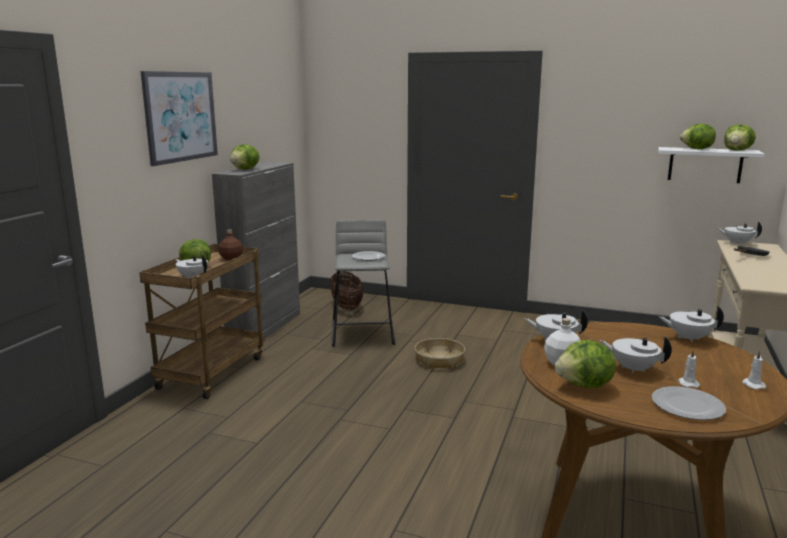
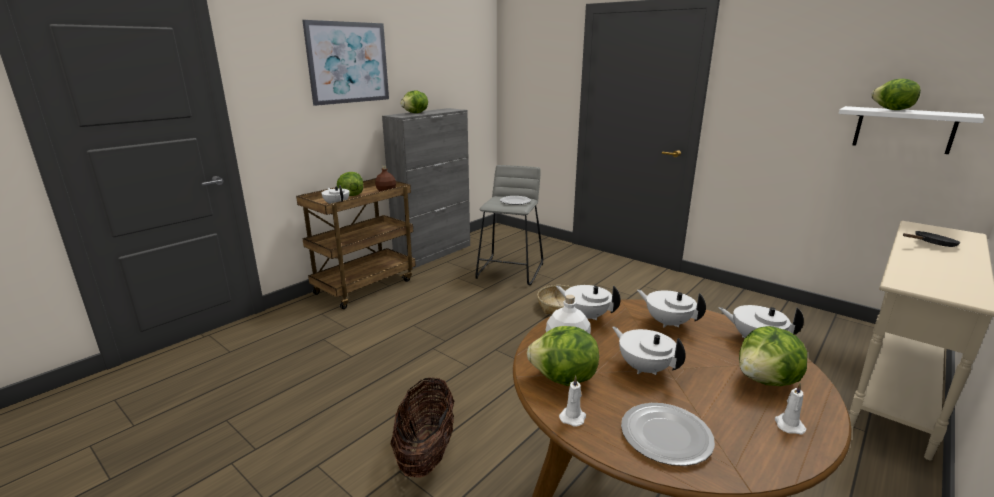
camera: 20 degrees right, 5 degrees up
basket [330,272,363,310] -> basket moved to [391,377,454,478]
white candle [678,349,700,388] -> white candle moved to [559,376,586,427]
white teapot [717,222,762,245] -> white teapot moved to [637,290,706,328]
lettuce [724,124,756,151] -> lettuce moved to [739,326,807,386]

